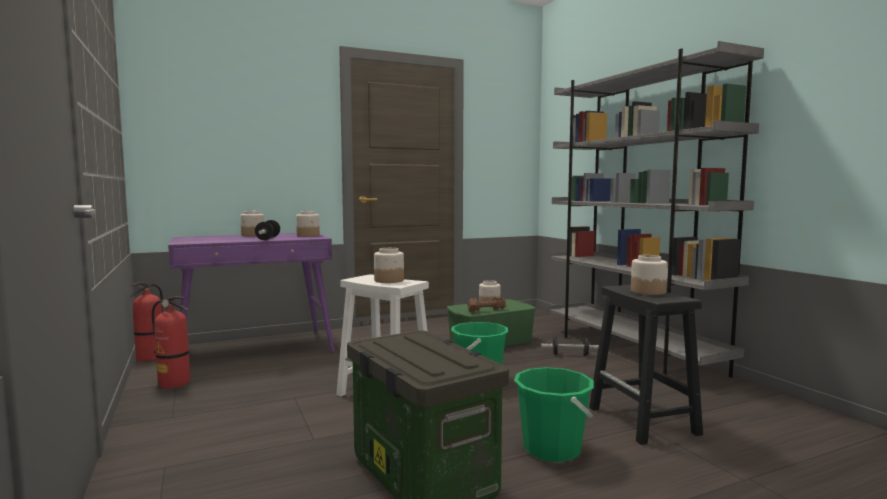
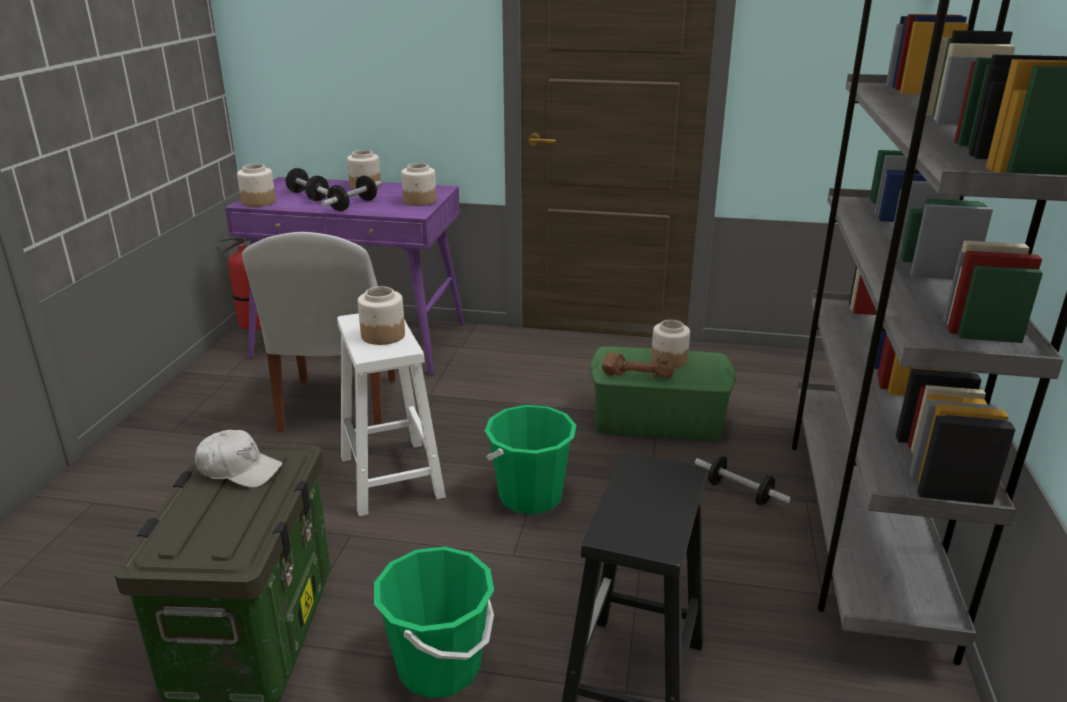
camera: 35 degrees right, 20 degrees up
fire extinguisher [152,296,190,389] -> none
jar [631,255,667,295] -> jar moved to [237,164,276,207]
none -> white cap [195,430,283,488]
none -> white chair [242,232,396,432]
none -> dumbbell [285,168,329,201]

